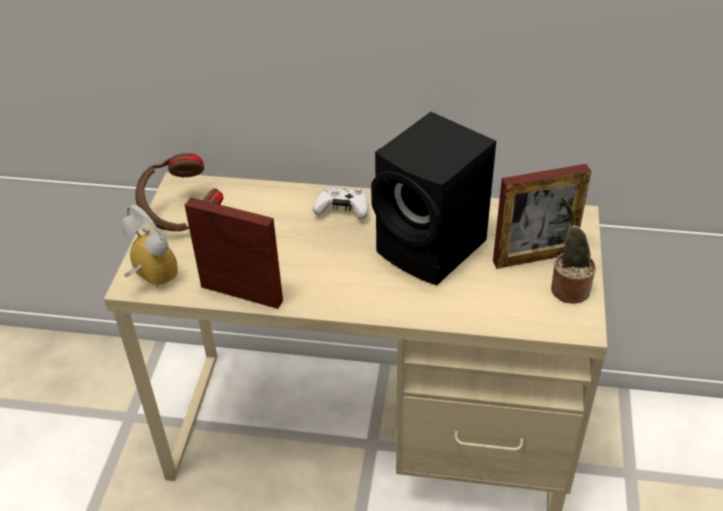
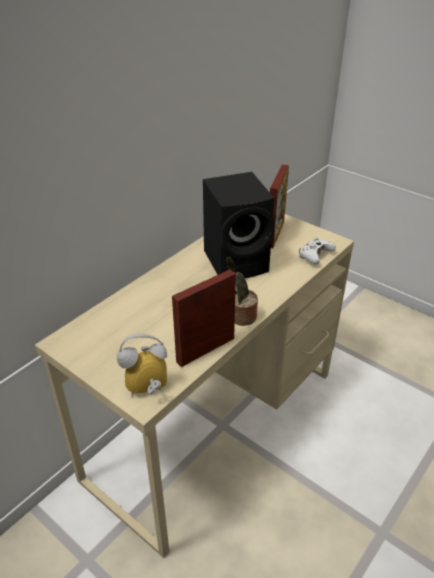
camera: 60 degrees left, 5 degrees down
brown headphones [135,153,224,231] -> none
white game controller [312,188,368,219] -> white game controller moved to [299,237,336,265]
potted plant [551,197,596,304] -> potted plant moved to [226,257,258,326]

